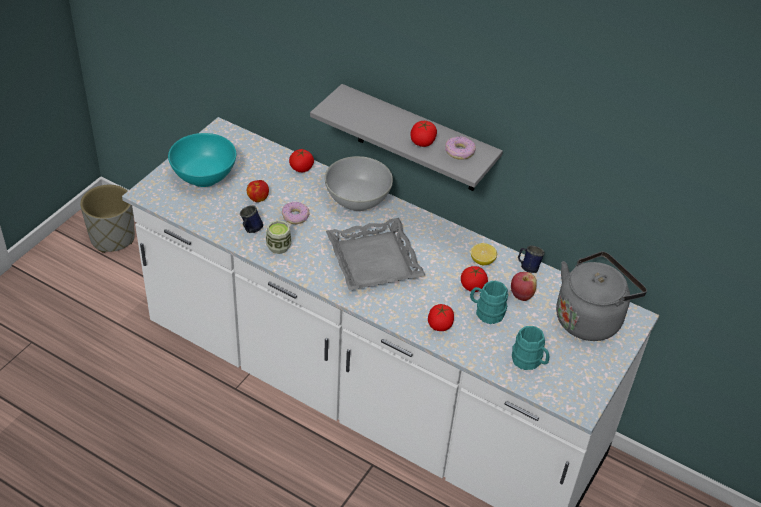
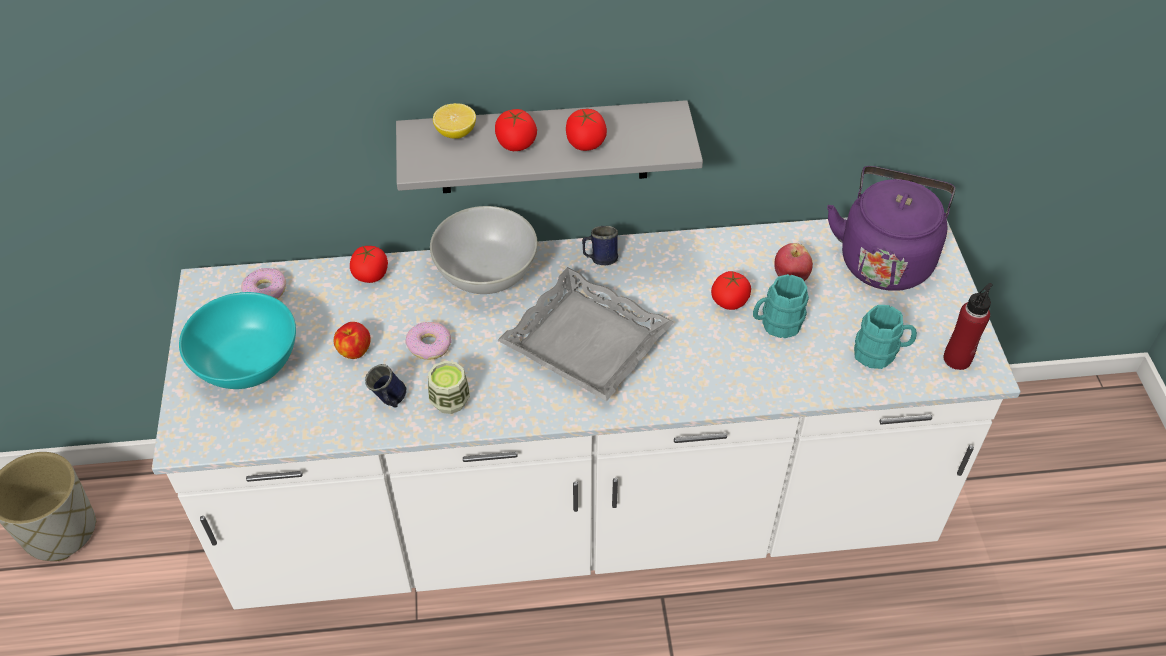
camera: 35 degrees left, 5 degrees up
tomato [428,304,454,331] -> tomato moved to [495,109,537,151]
donut [445,136,476,160] -> donut moved to [241,268,286,299]
lemon [471,243,497,265] -> lemon moved to [433,103,476,139]
blue mug [518,246,545,273] -> blue mug moved to [582,226,618,266]
grey kettle [556,251,647,341] -> purple kettle [827,166,956,291]
none -> red bottle [944,283,993,370]

